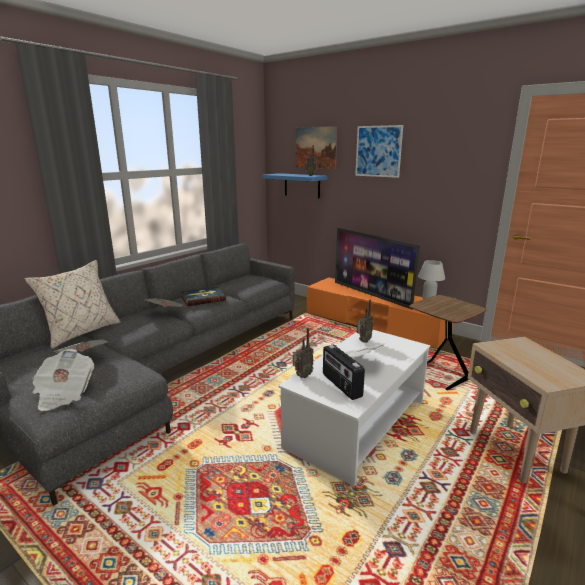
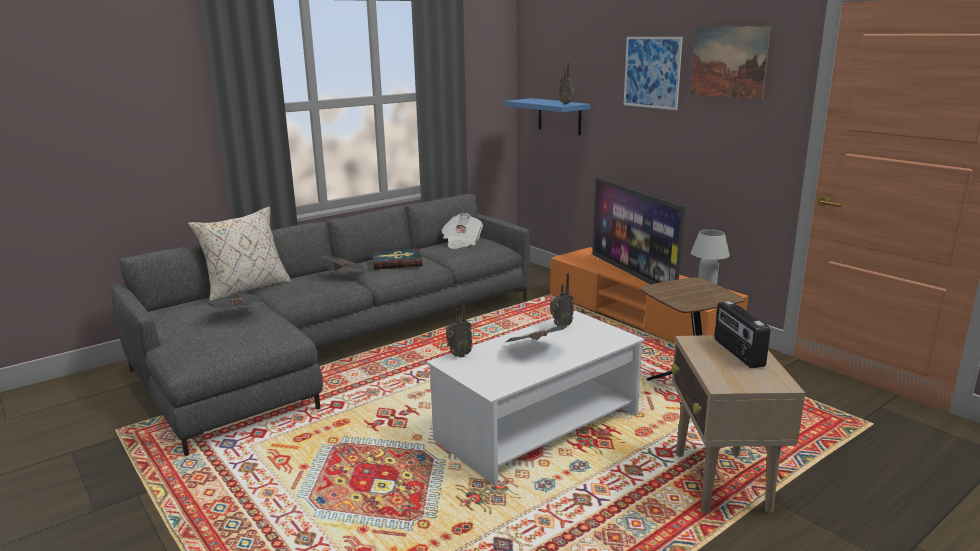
camera: 15 degrees right, 0 degrees up
newspaper [32,349,94,411] -> newspaper moved to [441,213,483,249]
picture [296,126,337,169] -> picture moved to [690,26,771,100]
radio [323,345,365,400] -> radio moved to [715,301,770,368]

